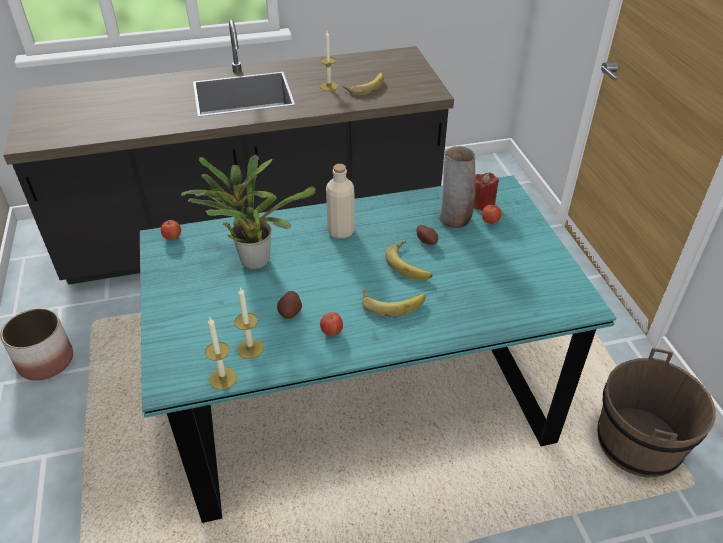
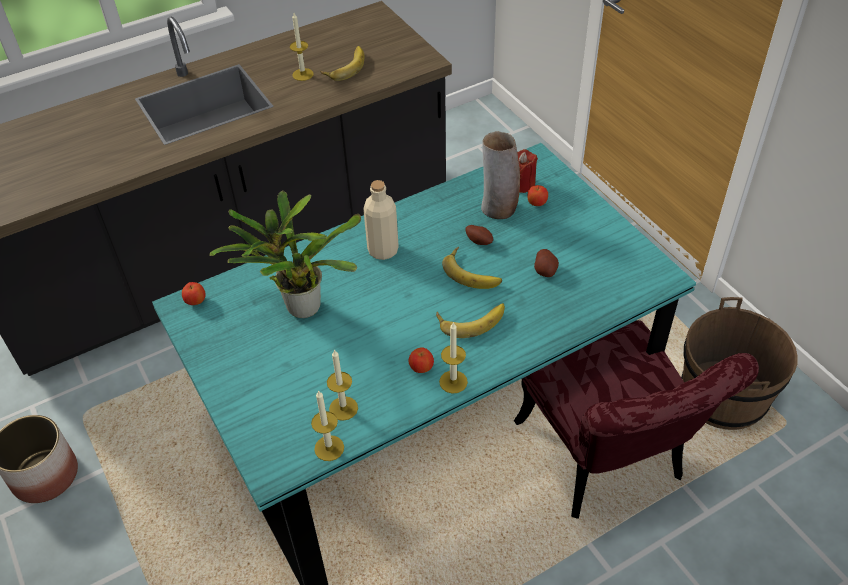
camera: 15 degrees left, 5 degrees up
potato [277,291,302,319] -> potato moved to [534,249,559,277]
none -> candle [439,322,468,394]
none -> red chair [514,320,759,519]

